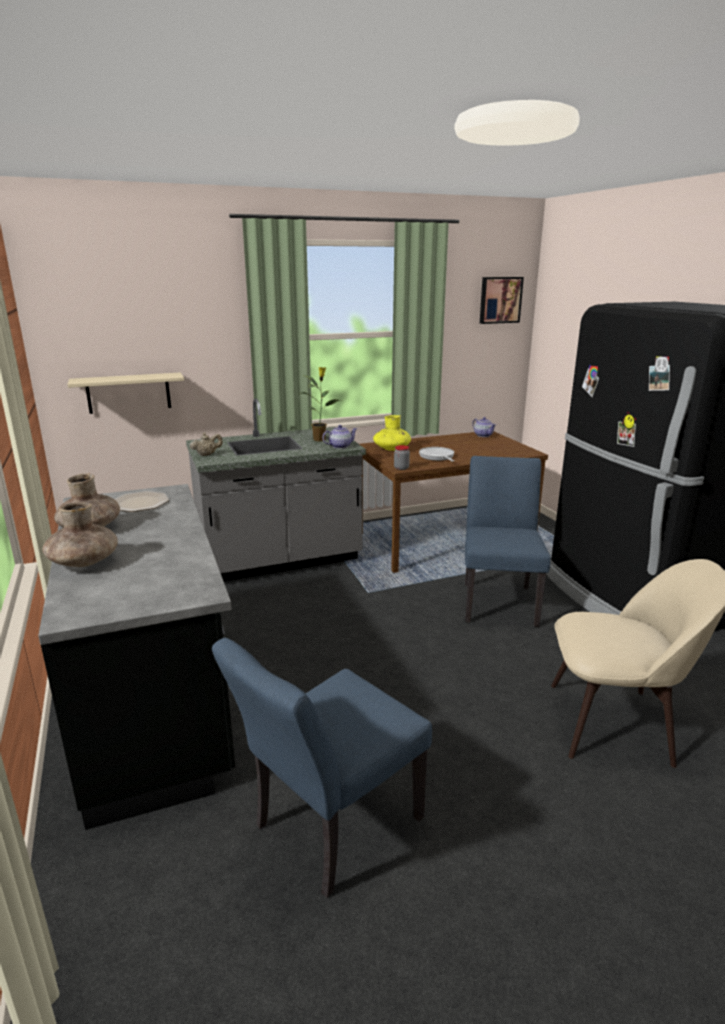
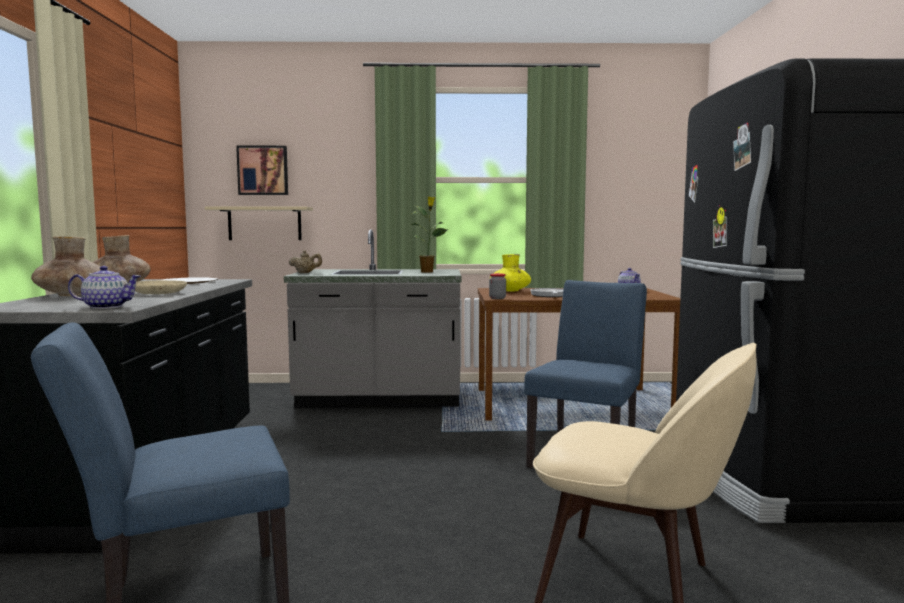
camera: 20 degrees right, 15 degrees down
teapot [322,425,358,449] -> teapot moved to [68,266,141,309]
picture [480,277,524,324] -> picture moved to [236,146,288,195]
none -> beige plate [135,280,187,294]

